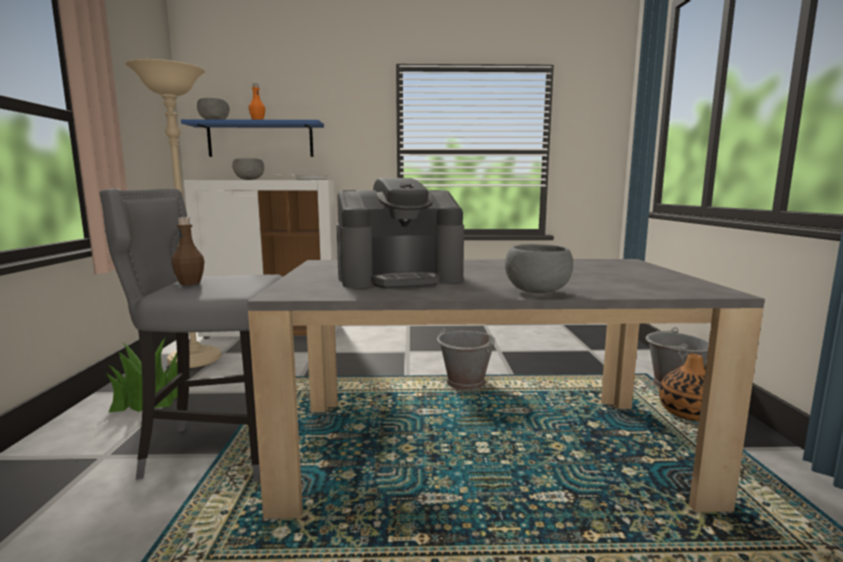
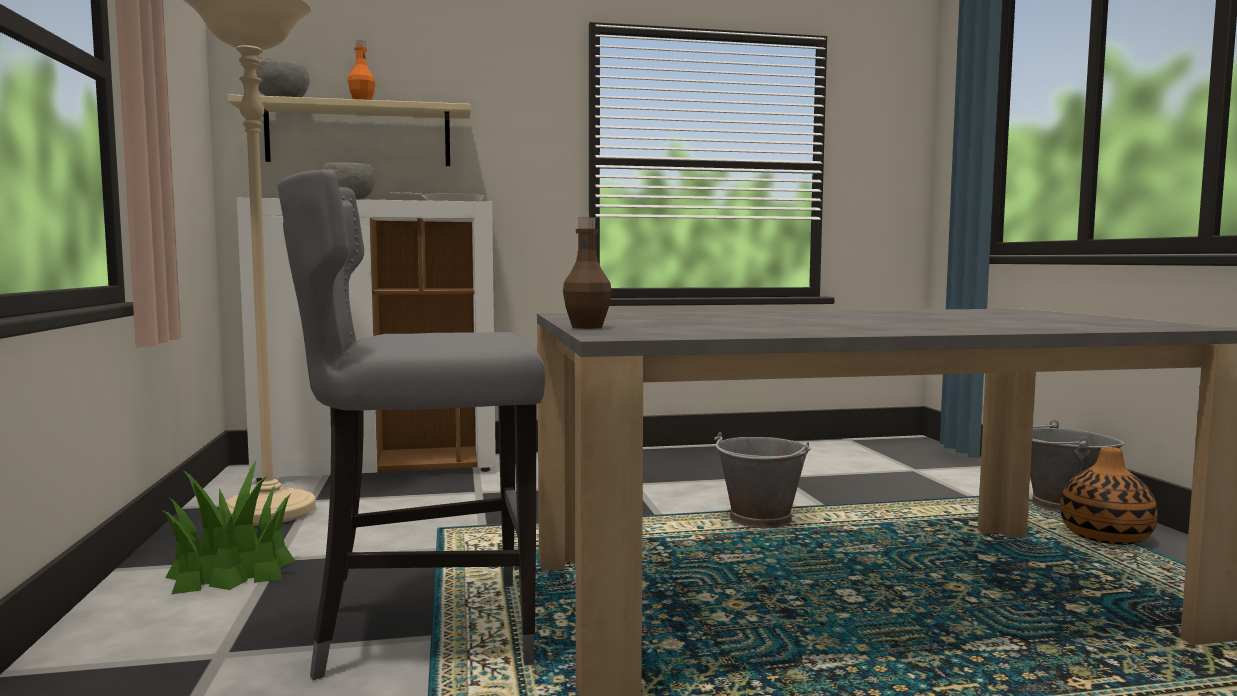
camera: 10 degrees left, 5 degrees down
brown bottle [171,217,204,285] -> brown bottle moved to [563,217,612,329]
blue shelf [181,119,324,157] -> beige shelf [228,94,471,166]
coffee machine [336,178,464,289] -> none
grey bowl [505,244,573,293] -> none

